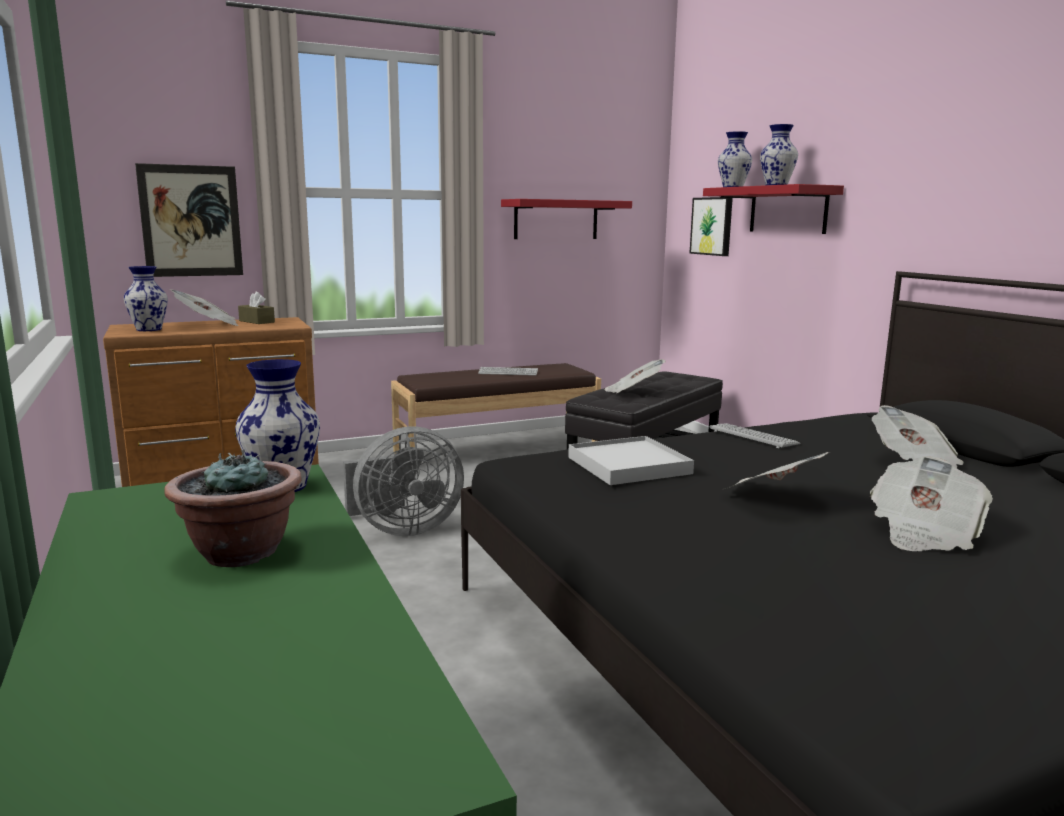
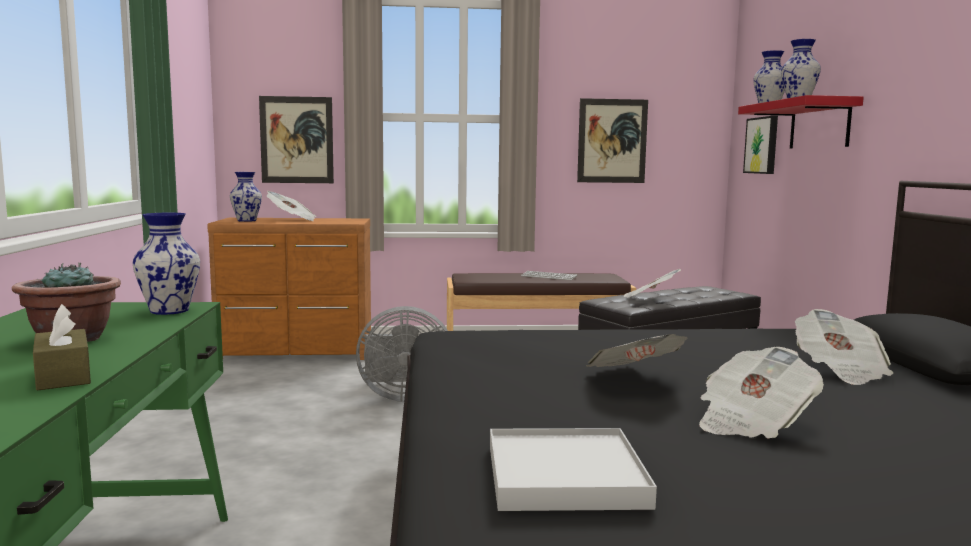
camera: 20 degrees right, 5 degrees down
brown tissue box [238,292,275,324] -> brown tissue box moved to [33,304,91,391]
red shelf [501,199,632,239] -> picture [577,98,648,183]
white tray [568,436,694,485] -> white tray moved to [490,428,657,511]
keyboard [710,423,800,448] -> none

